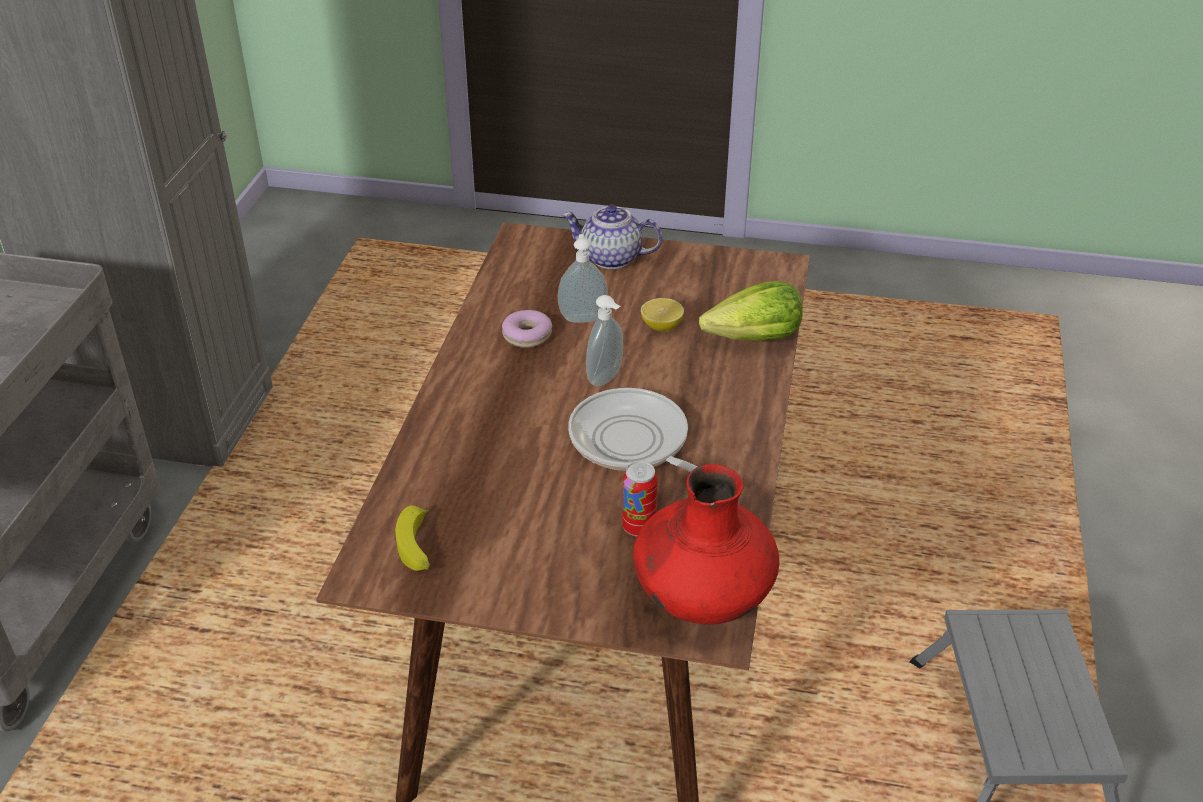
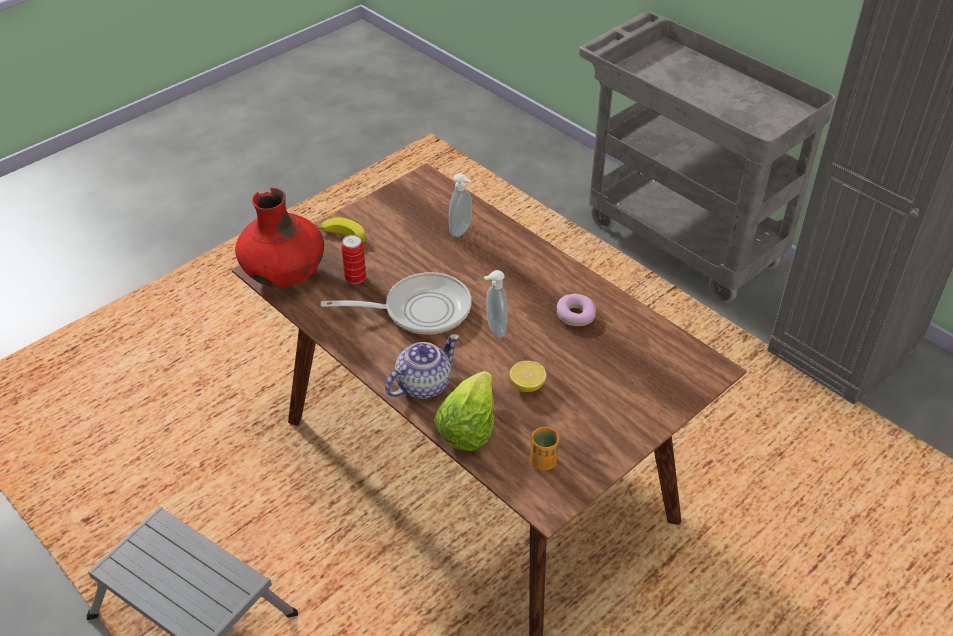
camera: 125 degrees right, 5 degrees up
banana [395,505,431,571] -> banana moved to [319,217,365,242]
soap dispenser [558,234,608,323] -> soap dispenser moved to [449,173,472,237]
teapot [562,205,662,269] -> teapot moved to [385,334,459,399]
none -> orange cup [530,426,559,470]

